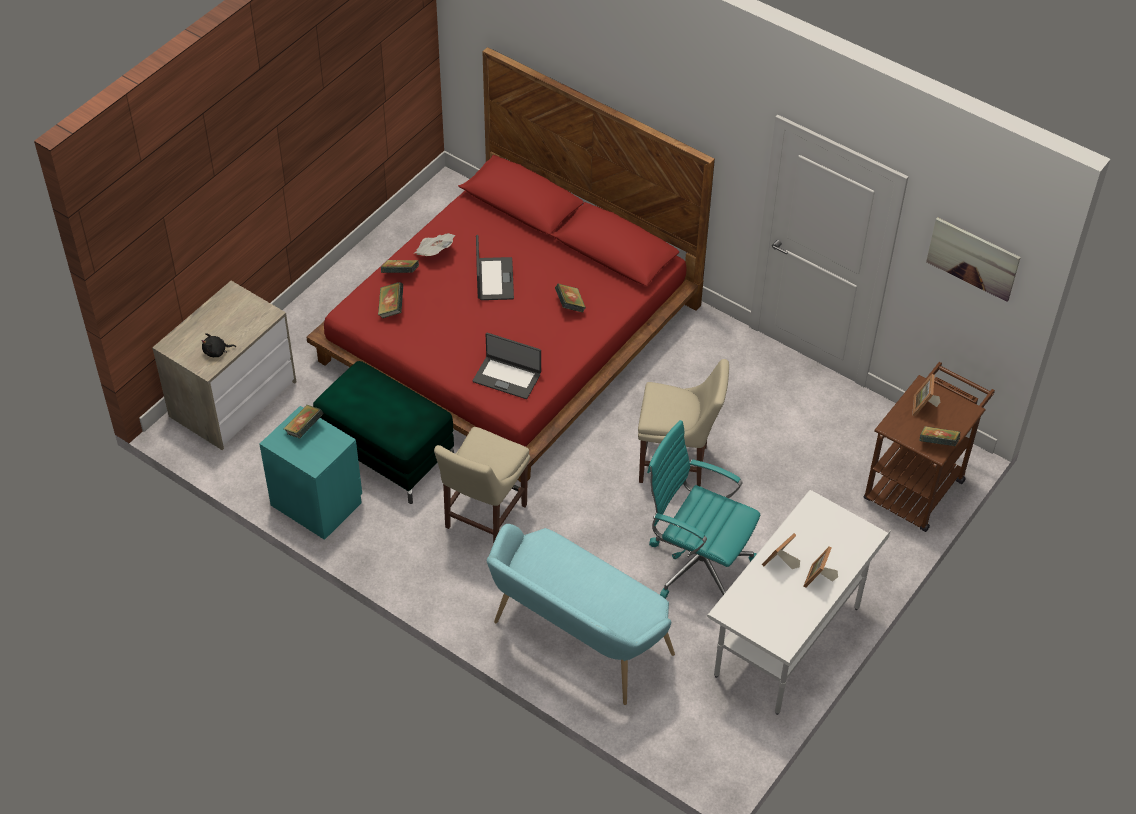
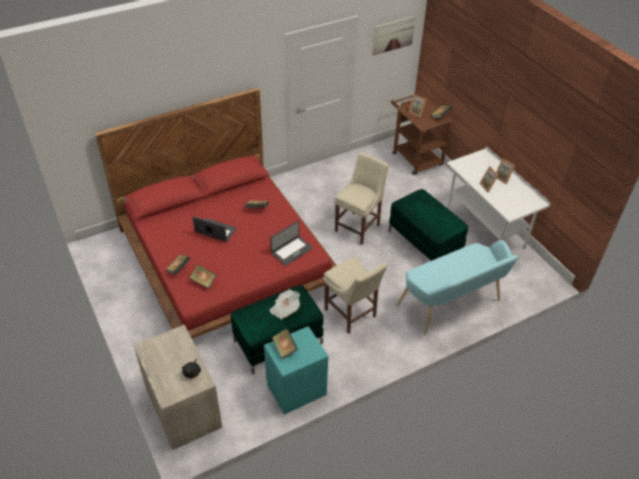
camera: 65 degrees left, 5 degrees down
newspaper [414,233,455,256] -> newspaper moved to [270,289,300,320]
turquoise office chair [647,420,760,599] -> green ottoman [388,189,468,261]

